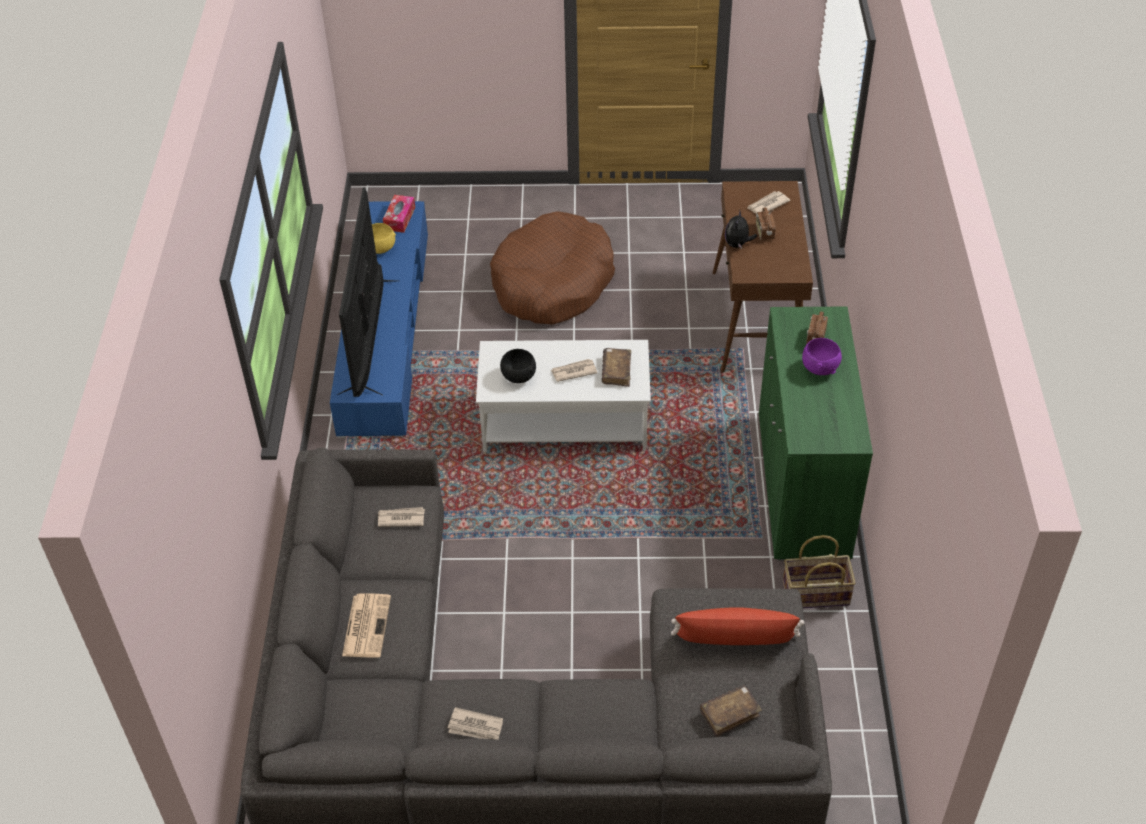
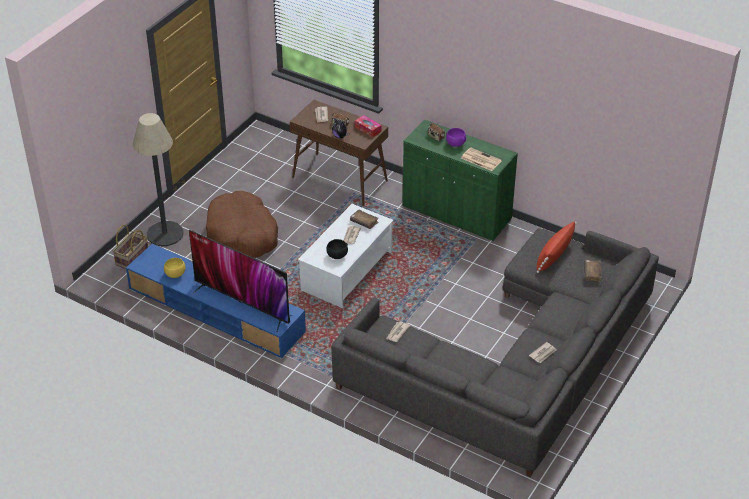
camera: 60 degrees left, 5 degrees down
newspaper [342,593,391,658] -> newspaper moved to [461,147,502,171]
tissue box [383,195,415,233] -> tissue box moved to [355,115,382,137]
basket [782,535,856,608] -> basket moved to [113,225,148,269]
none -> floor lamp [133,113,184,246]

